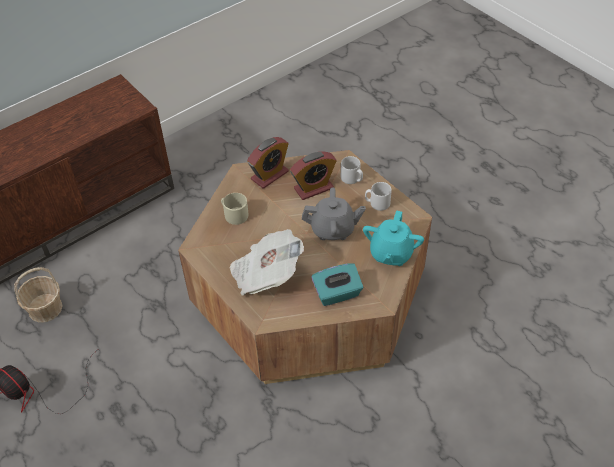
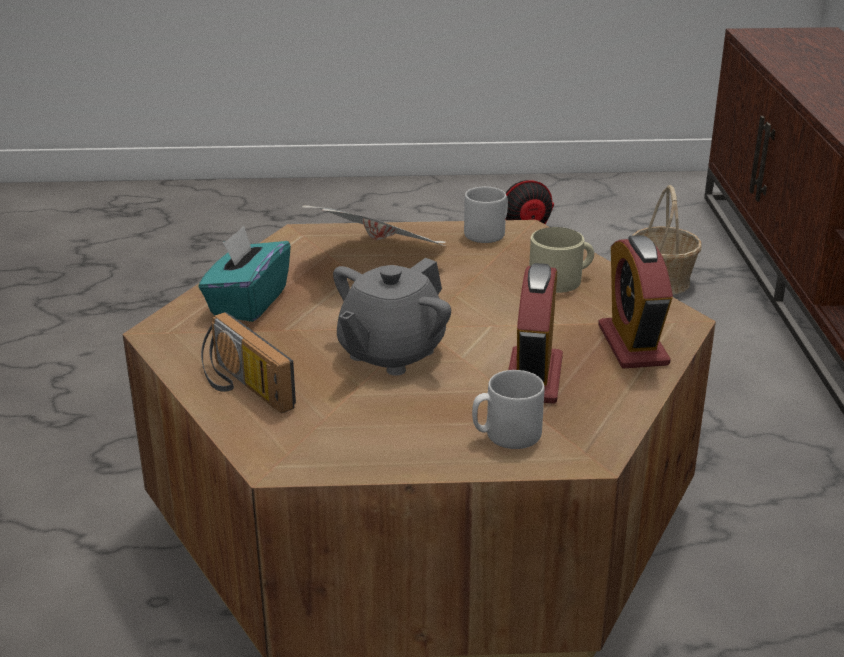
camera: 125 degrees right, 20 degrees down
turquoise teapot [363,210,424,266] -> radio [201,312,296,413]
grey mug [365,182,392,211] -> grey mug moved to [464,186,508,243]

